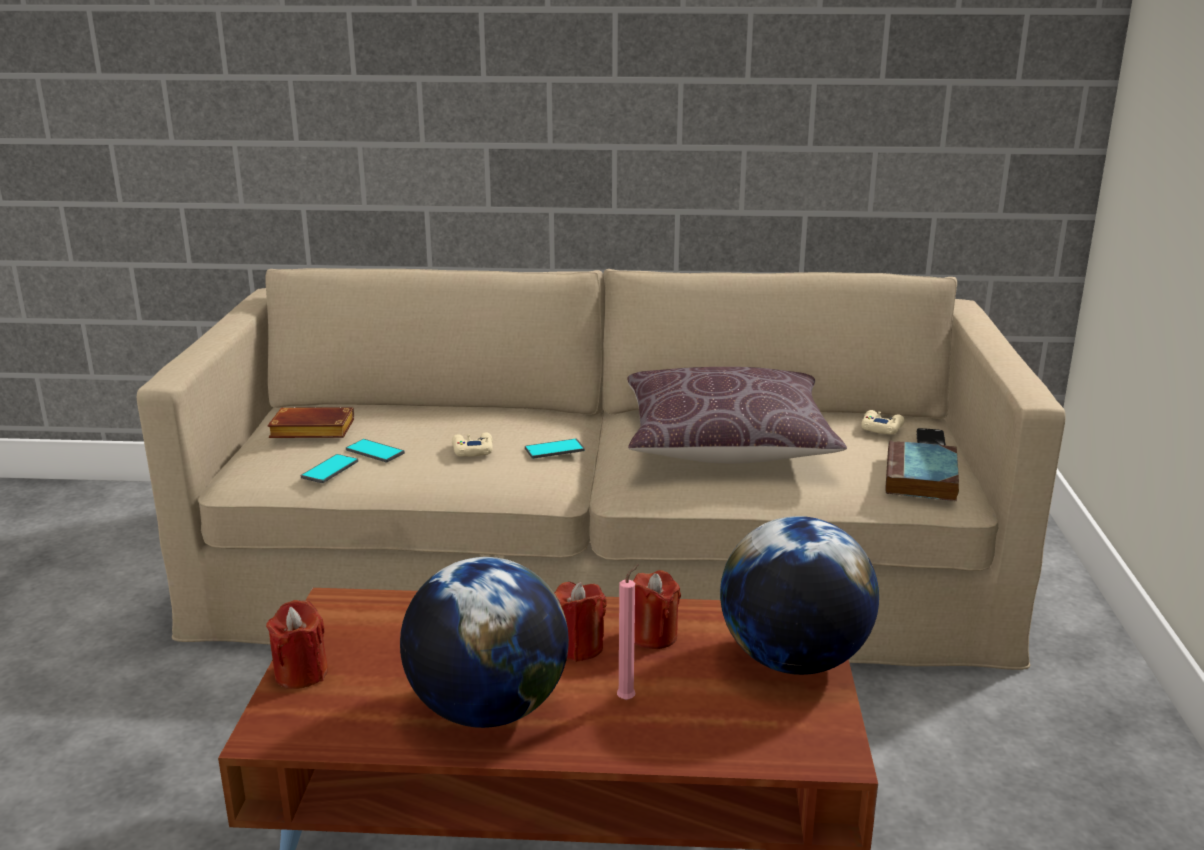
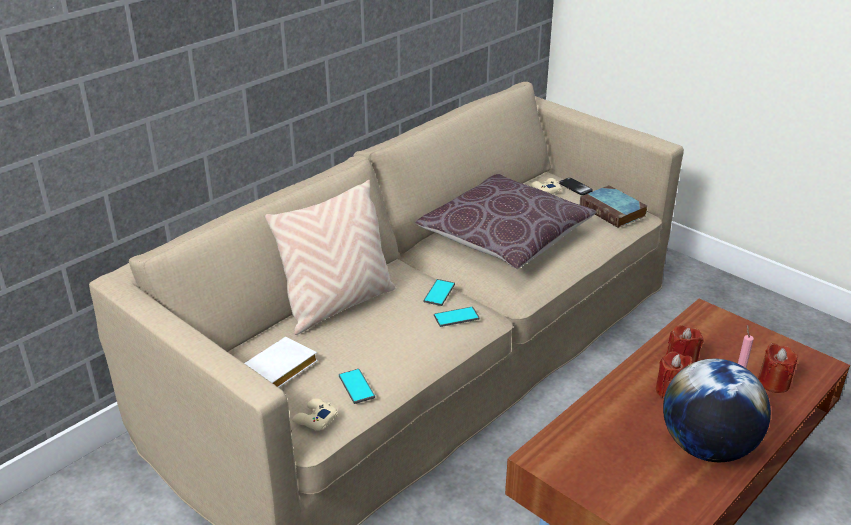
camera: 50 degrees left, 10 degrees up
red candle [266,600,328,689] -> red candle moved to [758,343,798,393]
brown book [267,407,354,438] -> white book [244,337,318,388]
phone [346,439,405,462] -> phone moved to [434,307,480,327]
beige game controller [452,433,493,457] -> beige game controller moved to [292,398,338,431]
globe [720,516,879,675] -> none
none -> beige pillow [265,180,395,335]

